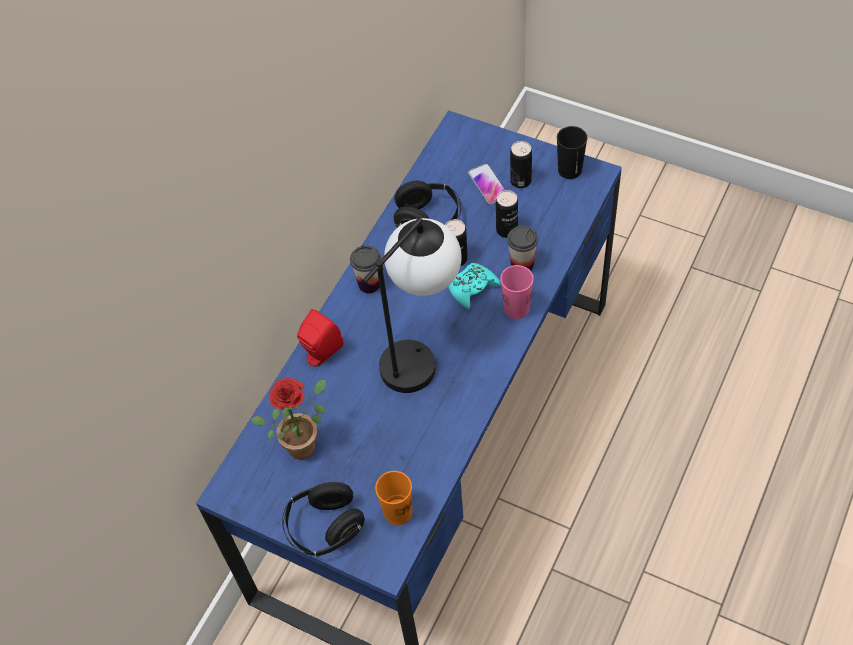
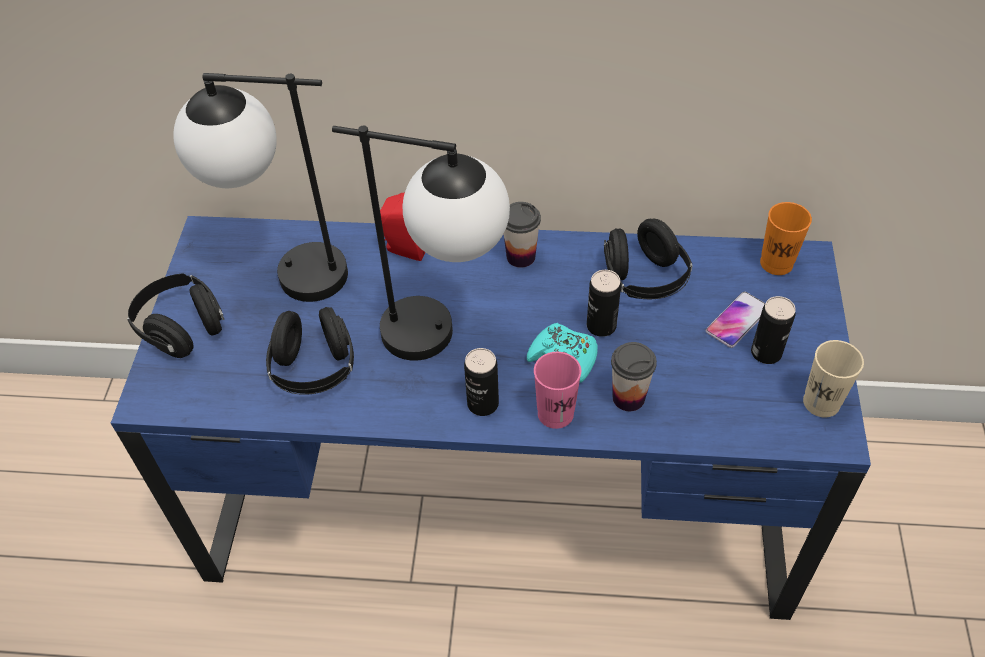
camera: 65 degrees right, 5 degrees down
potted plant [251,378,326,460] -> table lamp [173,73,348,302]
orange cup [375,471,412,525] -> orange cup moved to [760,202,812,275]
can [496,190,518,238] -> can moved to [464,348,499,416]
black cup [557,126,587,179] -> beige cup [803,340,864,417]
none -> black headphones [266,307,354,395]

